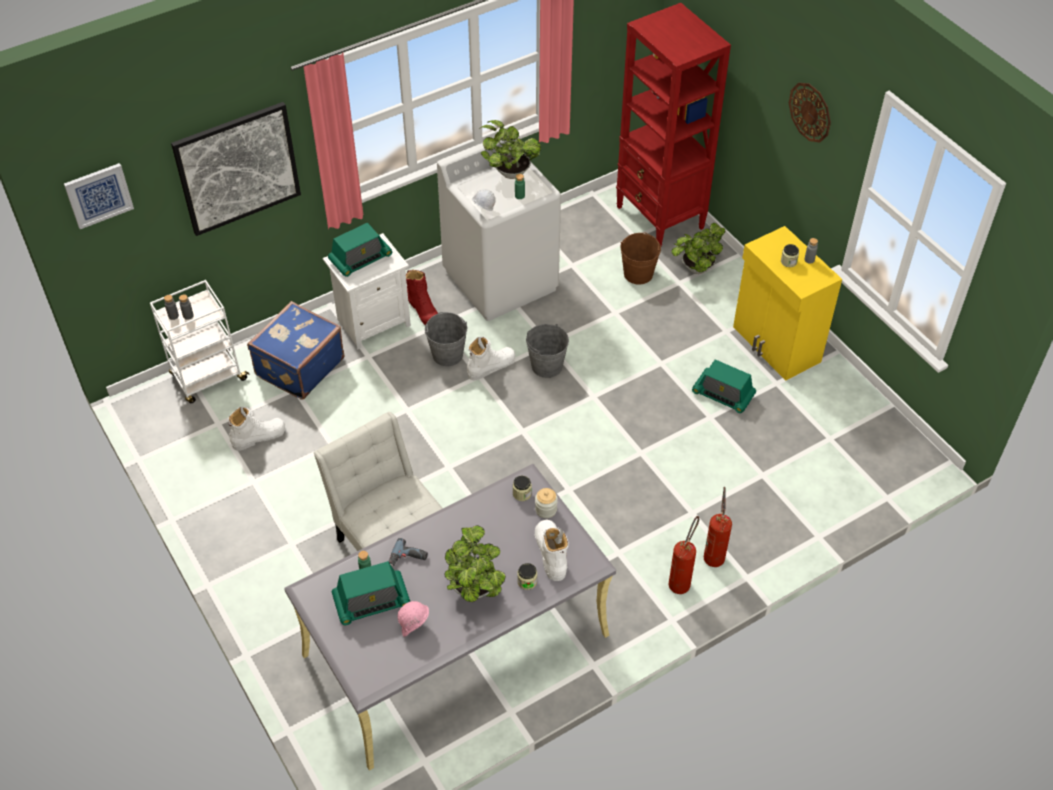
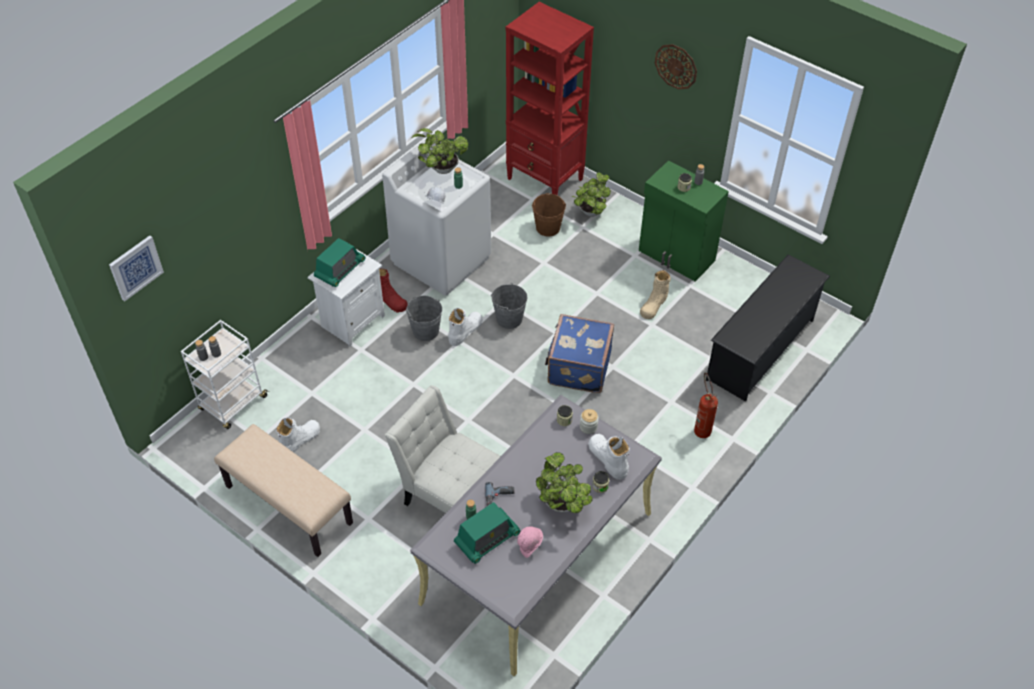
camera: 20 degrees left, 0 degrees up
picture [171,102,301,236] -> none
blue suitcase [247,301,345,400] -> blue suitcase moved to [545,314,614,393]
fire extinguisher [669,516,699,594] -> none
radio [692,359,756,413] -> beige boot [640,270,671,319]
yellow cabinet [733,226,842,381] -> green cabinet [639,161,729,282]
none -> beige bench [214,424,353,557]
none -> black shoe rack [706,254,830,402]

